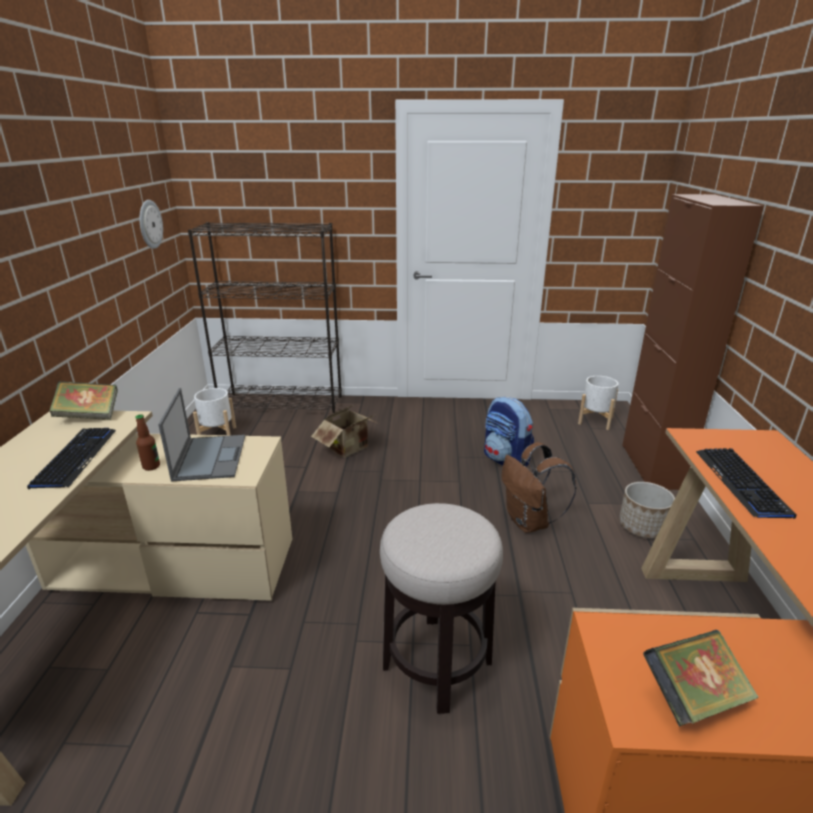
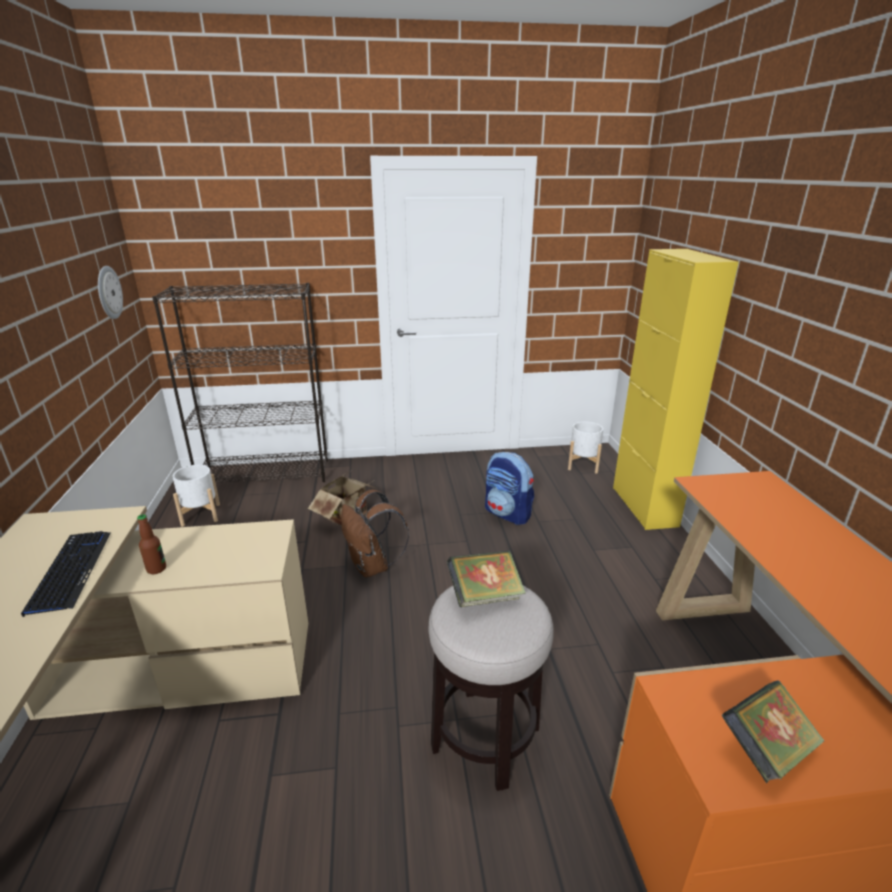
camera: 10 degrees left, 0 degrees up
book [49,381,118,420] -> book moved to [447,551,526,607]
laptop [158,388,245,482] -> none
brown backpack [502,442,576,533] -> brown backpack moved to [341,489,409,578]
planter [619,482,675,539] -> none
brown cabinet [622,194,763,490] -> yellow cabinet [613,249,739,530]
keyboard [696,448,797,519] -> none

